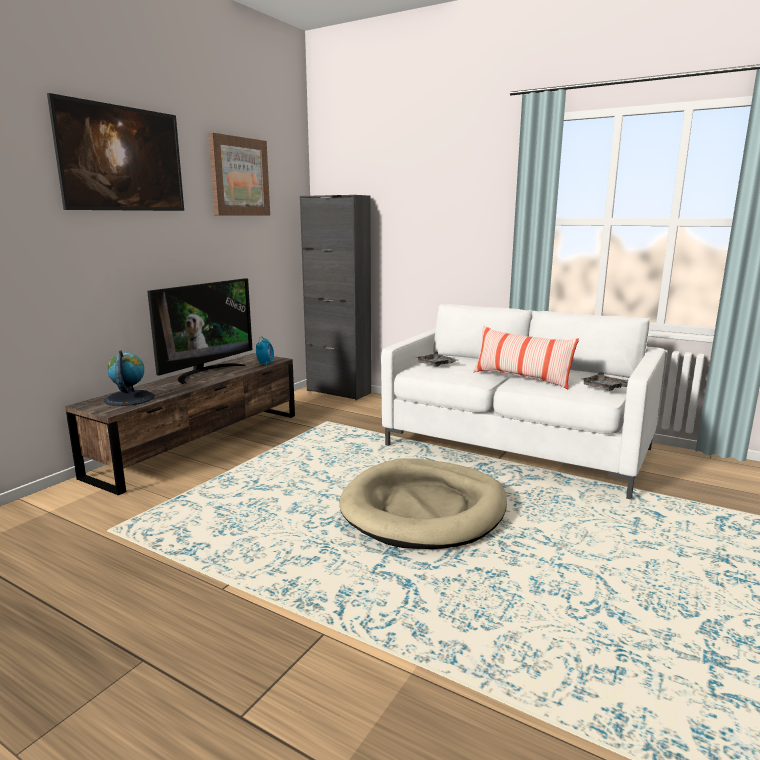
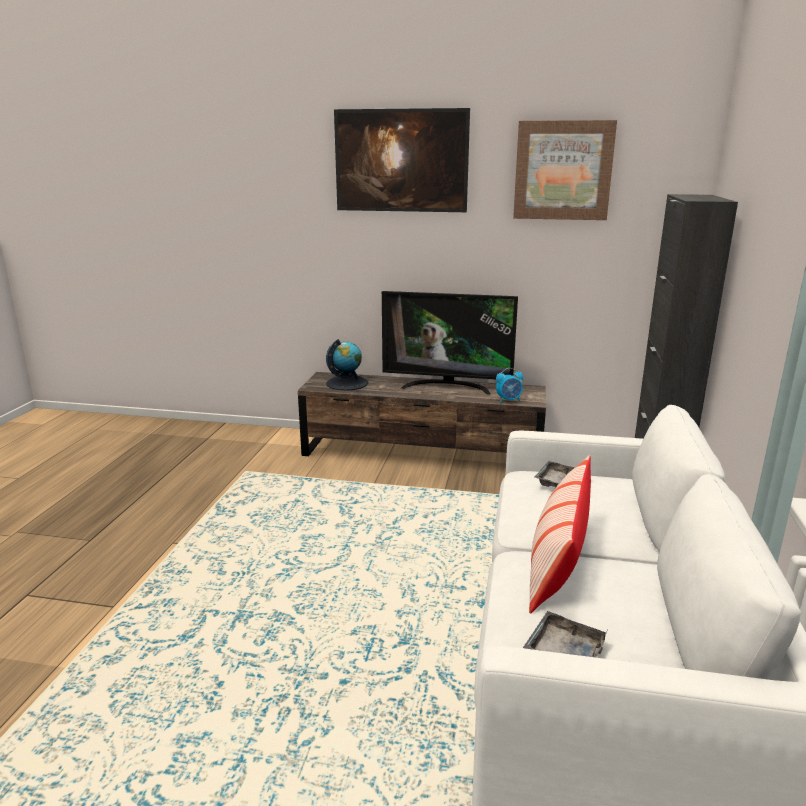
camera: 70 degrees right, 5 degrees up
beige dog bed [339,458,507,549] -> none

